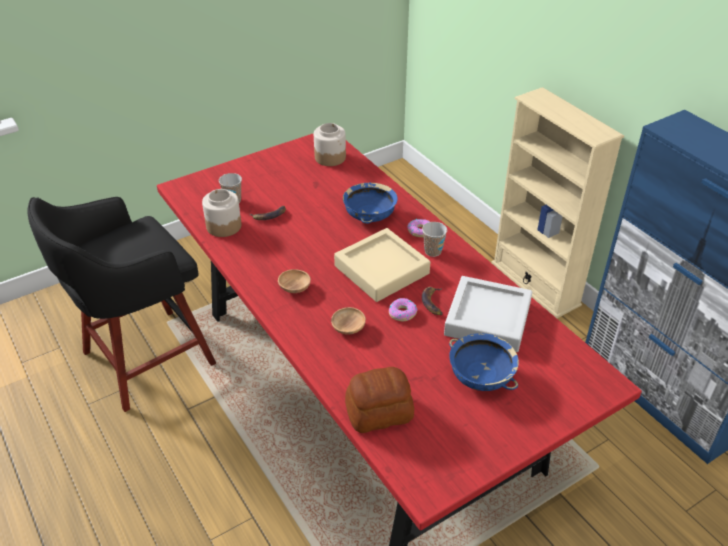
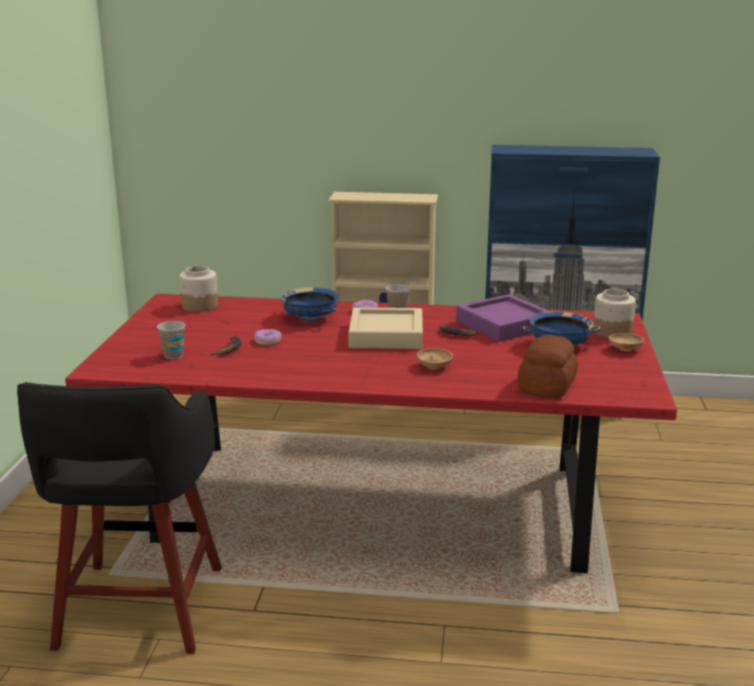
camera: 50 degrees left, 20 degrees down
jar [202,189,241,237] -> jar moved to [593,289,636,338]
brown bowl [278,269,311,293] -> brown bowl moved to [609,333,644,351]
donut [389,298,418,321] -> donut moved to [254,329,282,345]
grey tray [444,276,532,352] -> purple tray [456,294,550,342]

